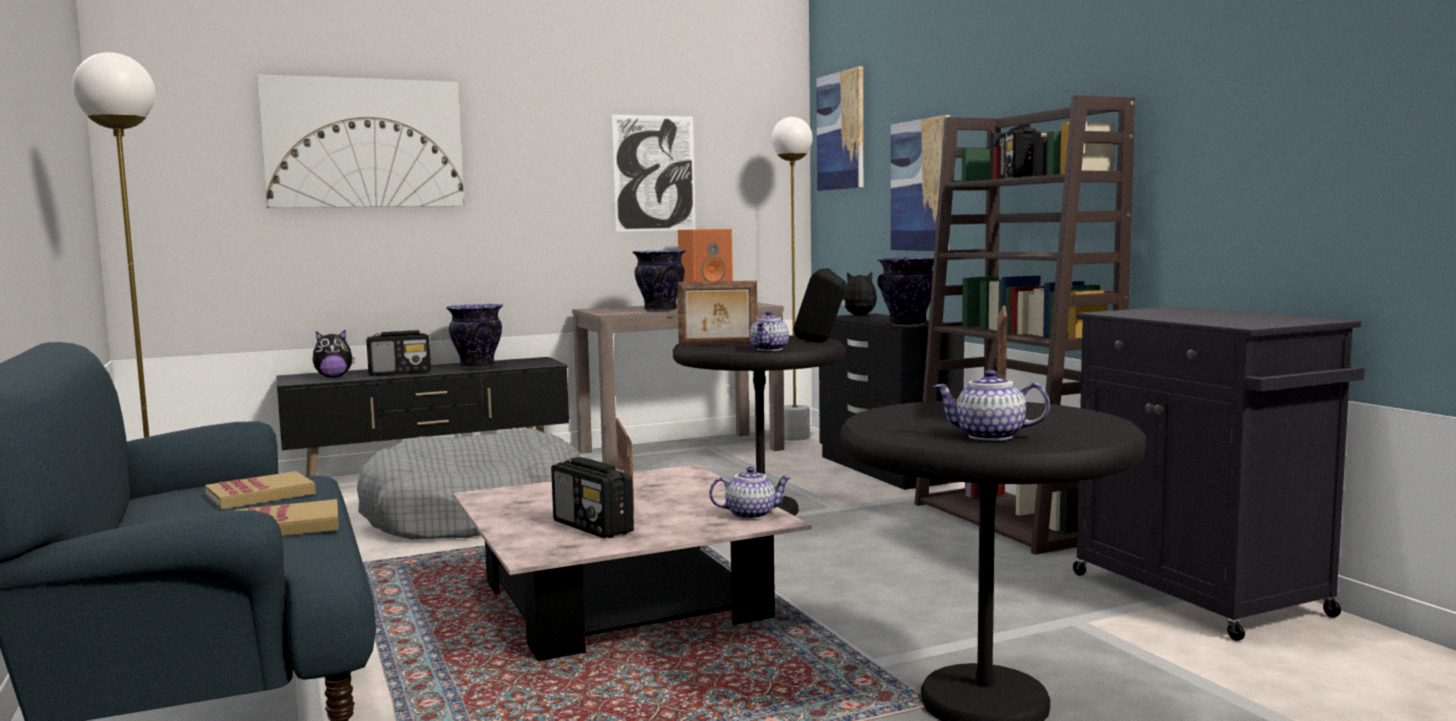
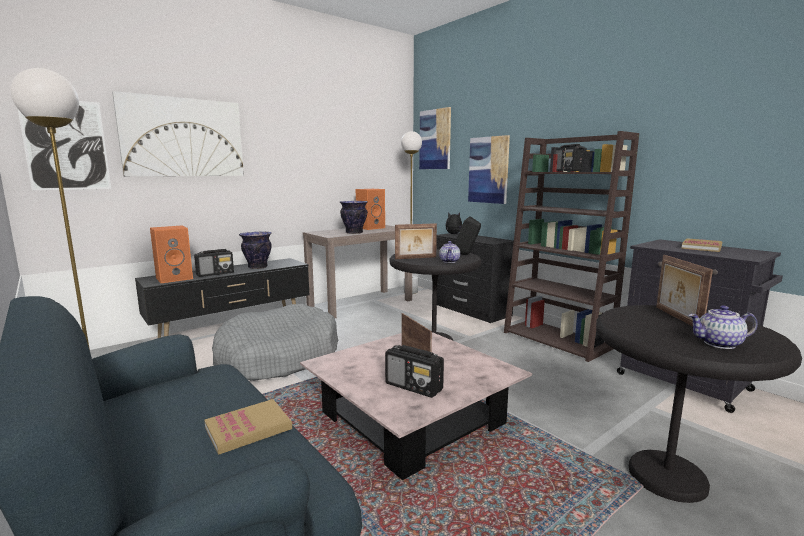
camera: 15 degrees left, 5 degrees up
book [205,471,316,509] -> book moved to [681,238,722,252]
plush toy [313,330,355,377] -> orange speaker [150,225,193,283]
picture [612,115,696,232] -> picture moved to [17,101,111,190]
teapot [709,467,791,519] -> none
vase [877,257,934,326] -> none

